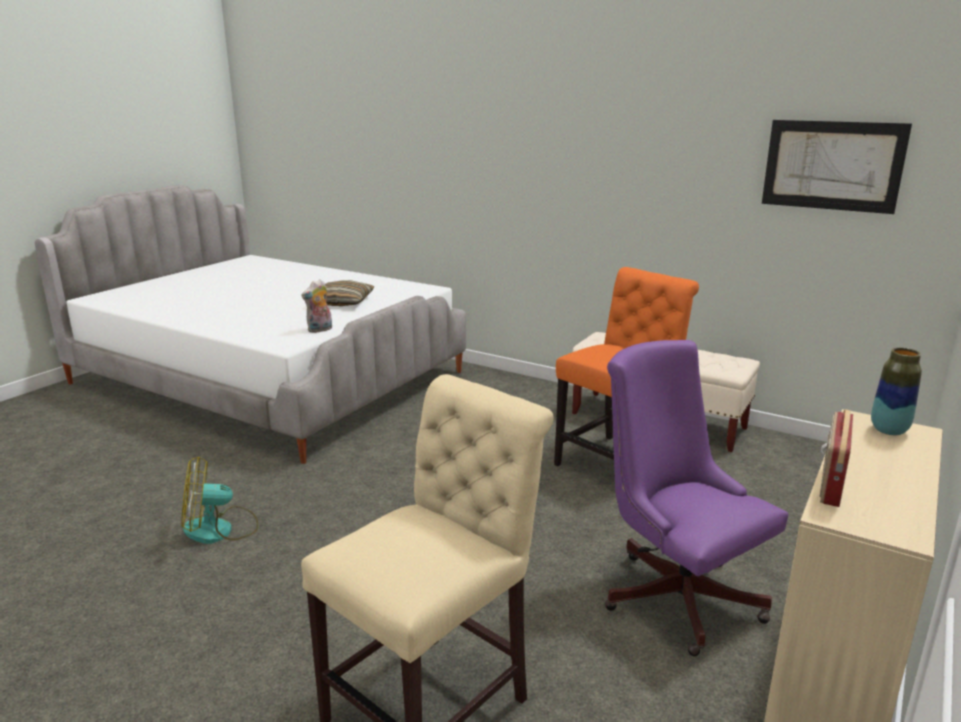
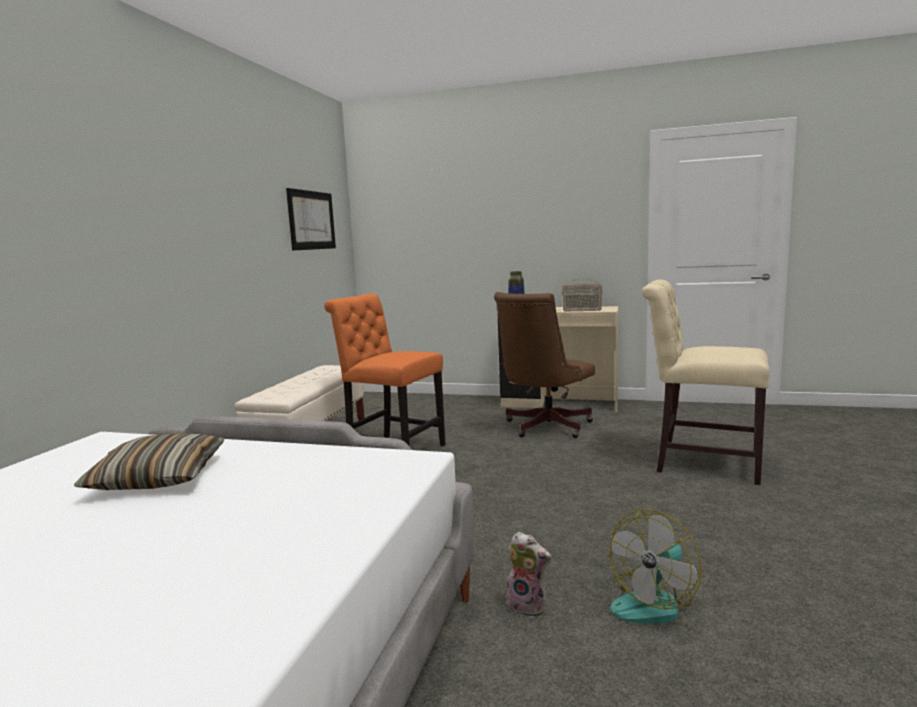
camera: 105 degrees left, 10 degrees down
fan [181,457,259,544] -> fan turned 75 degrees clockwise [610,509,702,624]
plush toy [302,280,332,333] -> plush toy moved to [506,532,551,617]
purple office chair [605,340,788,656] -> brown office chair [494,292,595,438]

